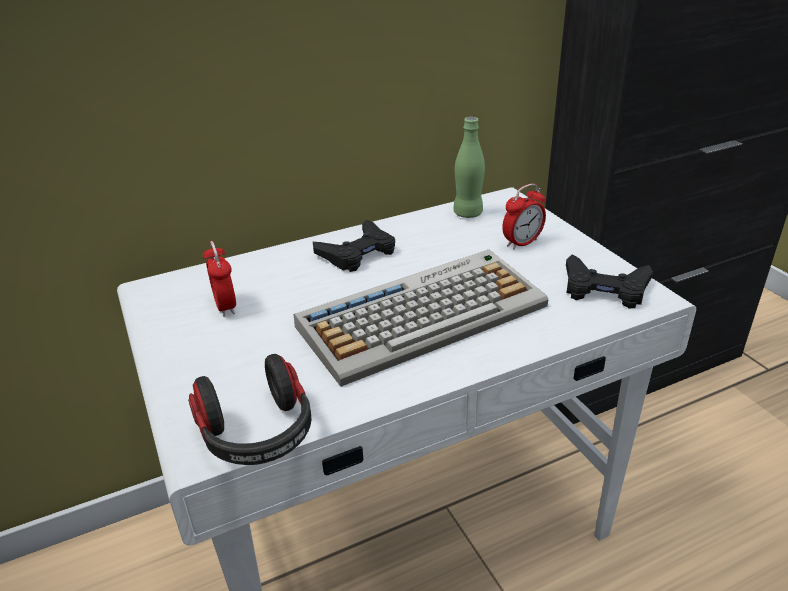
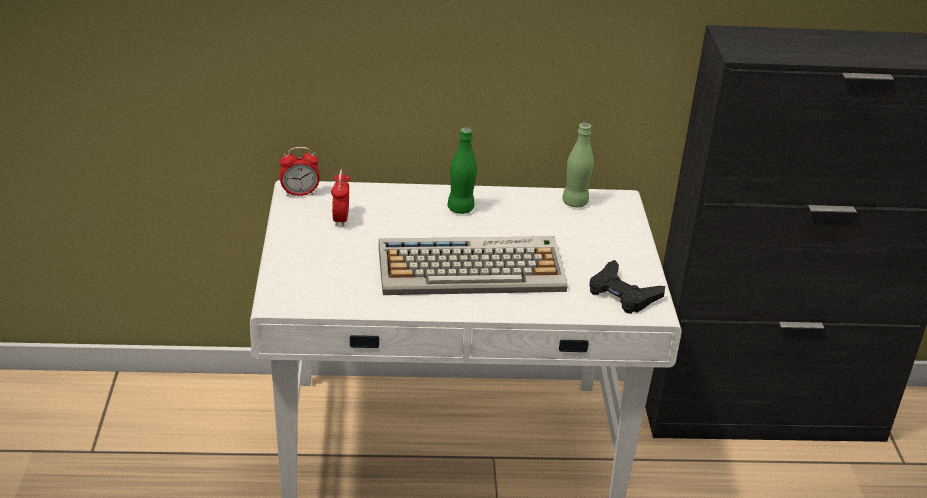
camera: 20 degrees right, 0 degrees up
headphones [188,354,312,465] -> none
black game controller [313,219,395,272] -> green bottle [447,128,477,214]
alarm clock [502,184,546,250] -> alarm clock moved to [280,147,320,196]

